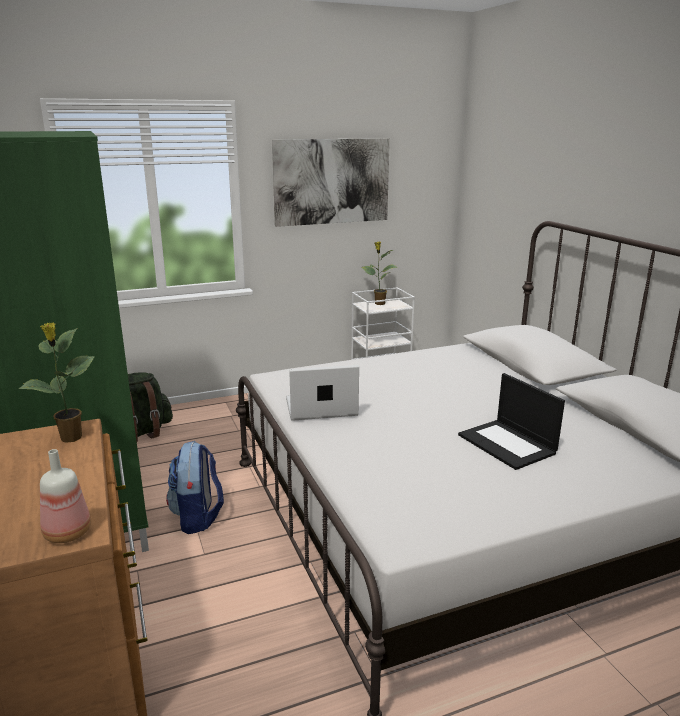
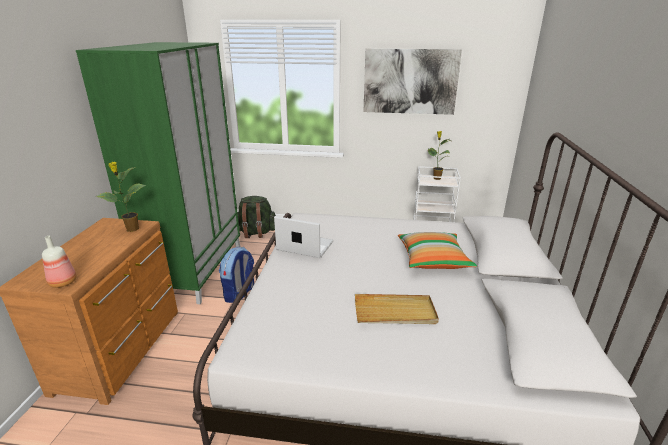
camera: 30 degrees right, 5 degrees up
laptop [458,373,565,470] -> beige tray [355,294,439,324]
none -> pillow [398,232,477,269]

